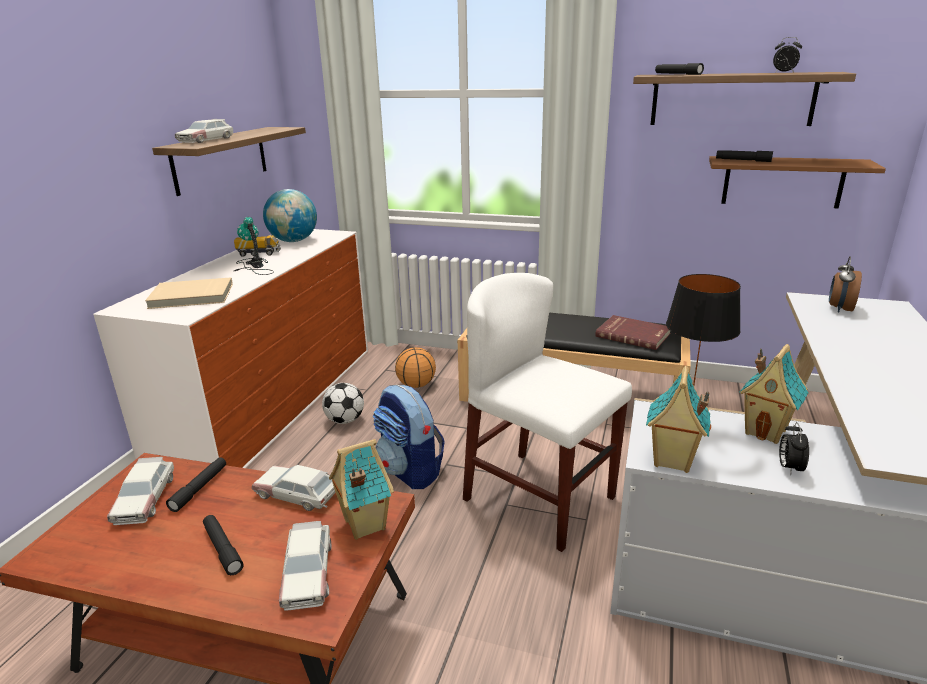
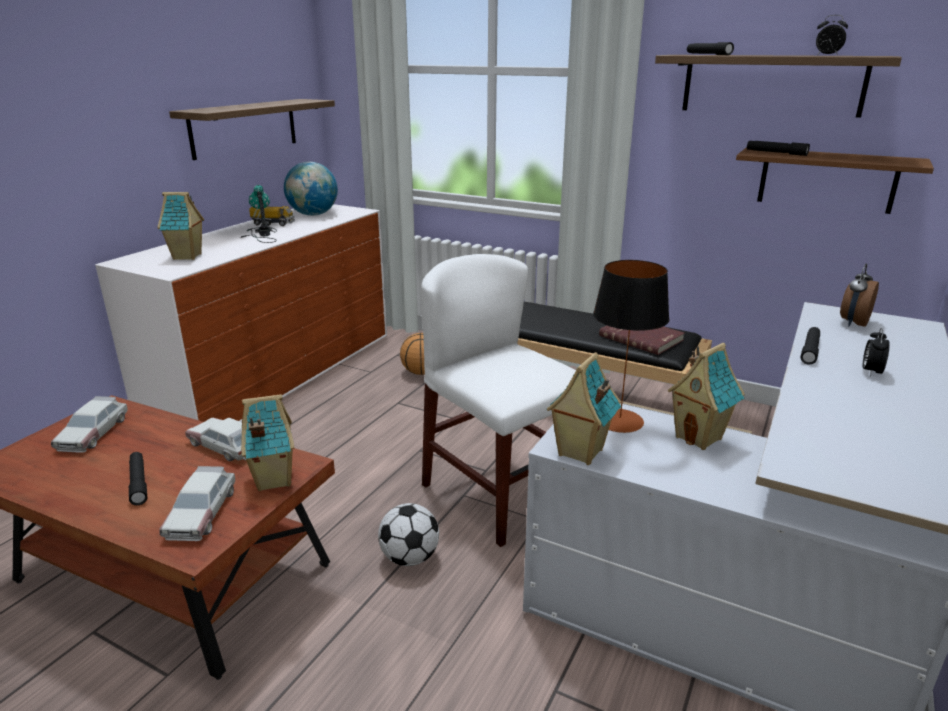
camera: 10 degrees right, 0 degrees up
beige book [145,277,233,309] -> toy house [158,192,204,260]
black flashlight [166,457,226,512] -> black flashlight moved to [801,327,820,365]
toy car [175,119,233,143] -> none
football [322,383,364,424] -> football moved to [378,503,439,566]
backpack [373,385,445,489] -> none
alarm clock [779,422,809,476] -> alarm clock moved to [863,328,890,377]

